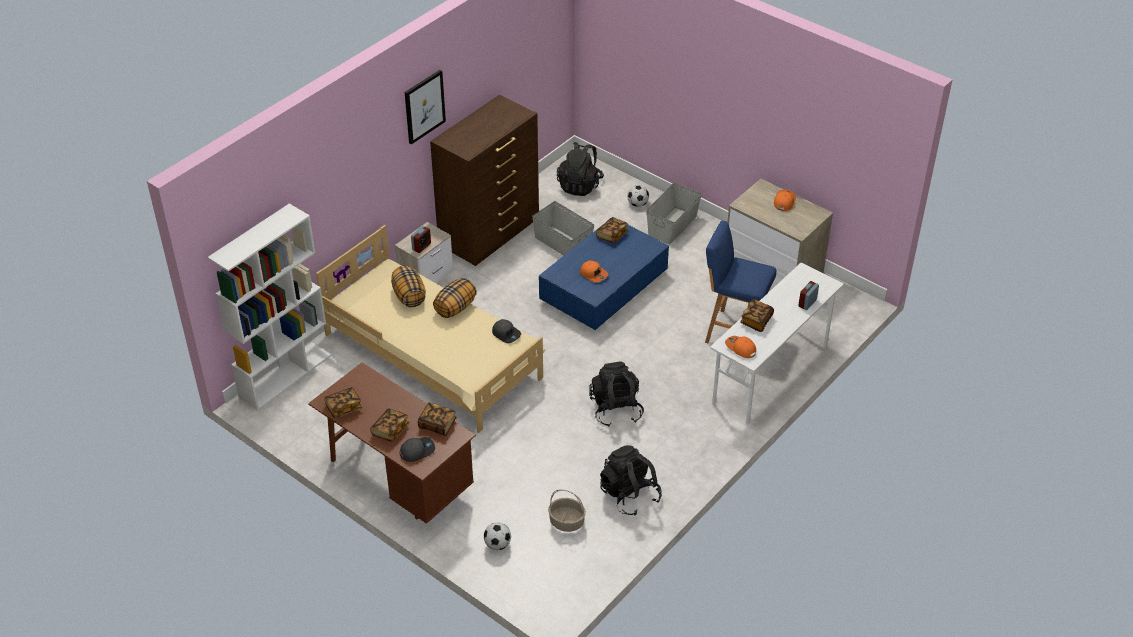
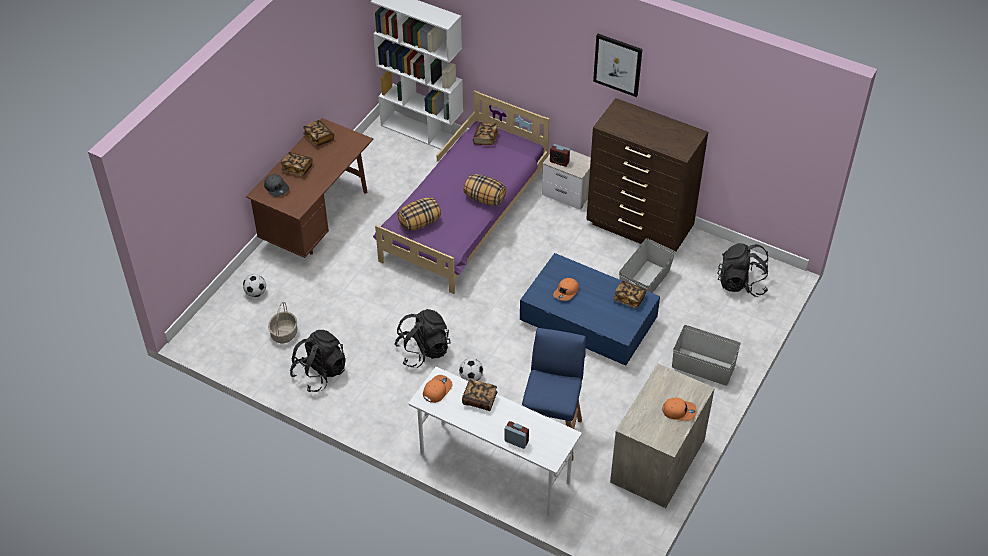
camera: 80 degrees right, 5 degrees up
beige bed [316,225,545,433] -> purple bed [373,90,550,294]
pillow [391,266,426,307] -> pillow moved to [398,198,441,231]
book [418,402,457,436] -> book moved to [473,122,499,145]
grey cap [492,319,521,343] -> none
football [627,185,649,207] -> football moved to [459,358,483,381]

